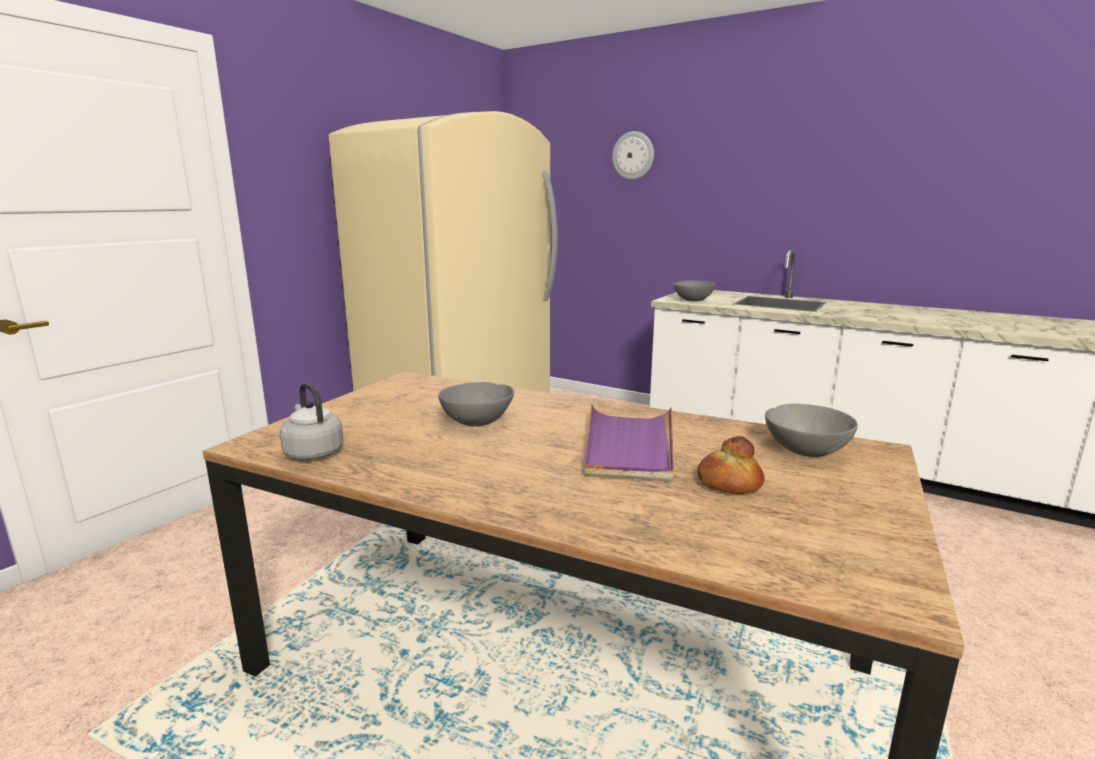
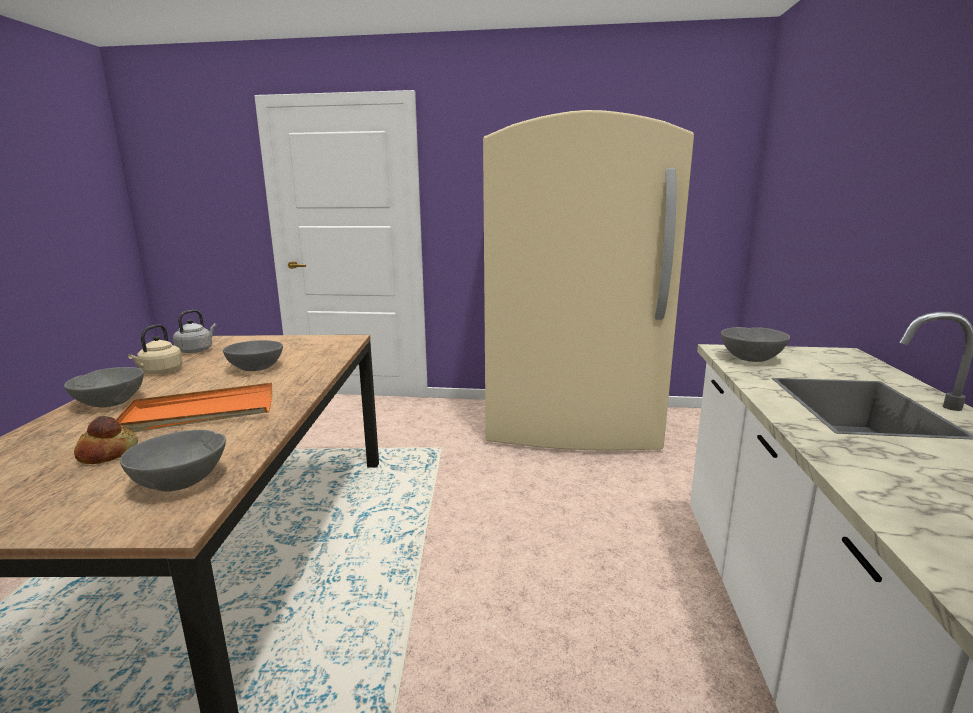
camera: 65 degrees right, 0 degrees up
purple tray [585,404,673,482] -> orange tray [116,383,272,433]
wall clock [612,131,654,180] -> none
none -> grey bowl [64,367,143,407]
none -> beige kettle [128,324,183,374]

